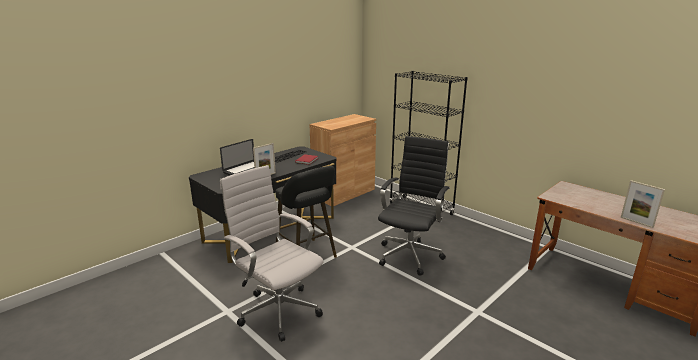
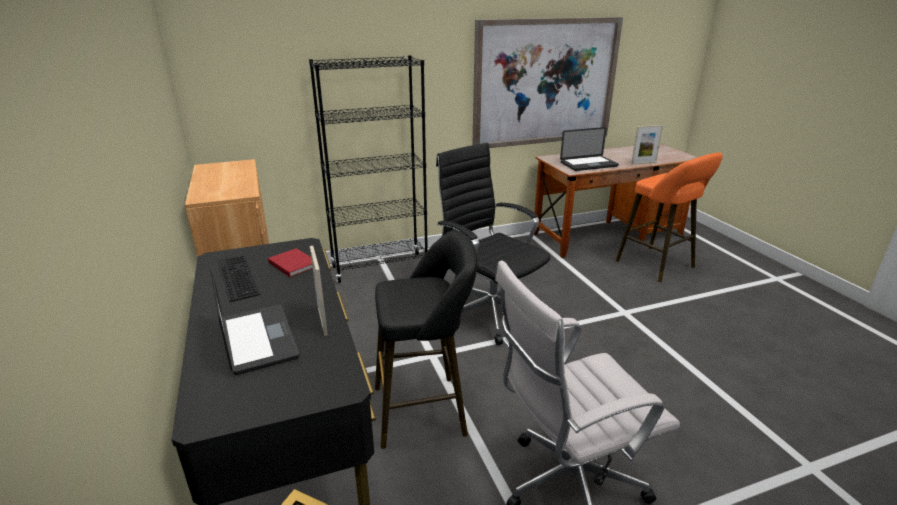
camera: 65 degrees left, 5 degrees up
none -> picture [472,17,623,148]
none -> laptop [560,127,619,171]
none -> orange stool [616,152,723,282]

